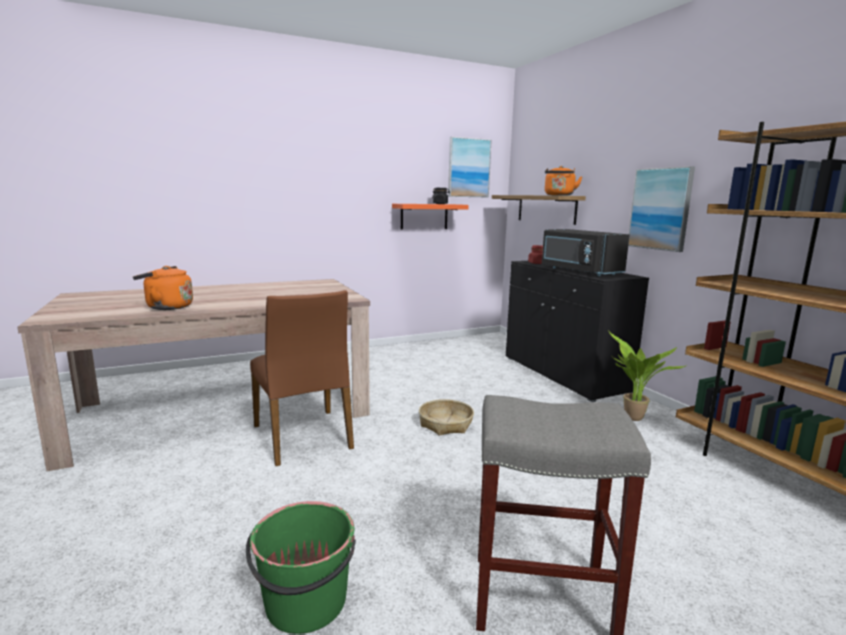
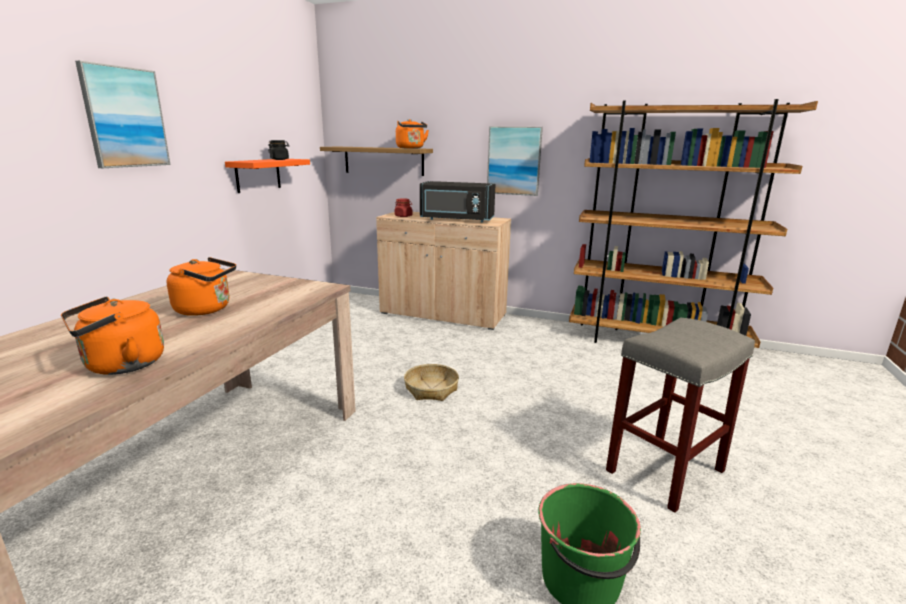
camera: 45 degrees left, 5 degrees up
brown chair [250,290,354,466] -> none
picture [448,137,492,198] -> picture moved to [75,61,171,168]
black cabinet [506,261,649,402] -> beige cabinet [376,212,511,330]
potted plant [608,330,687,421] -> none
none -> orange kettle [167,257,236,316]

